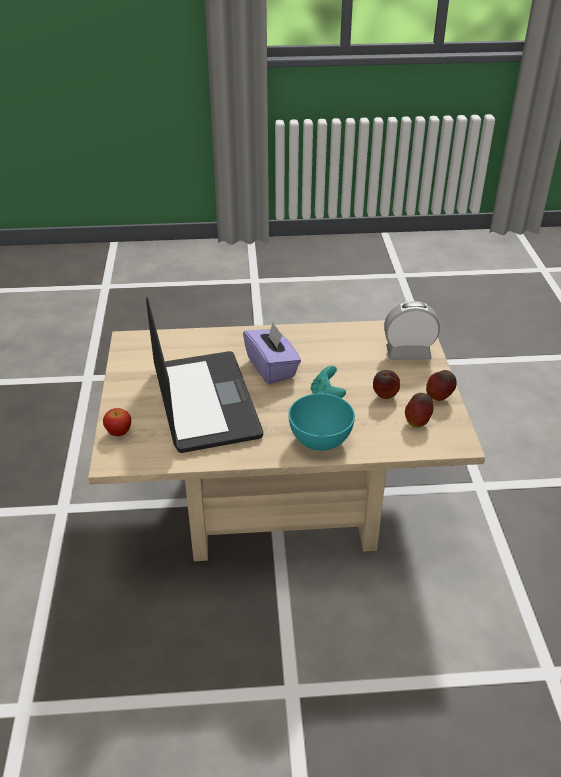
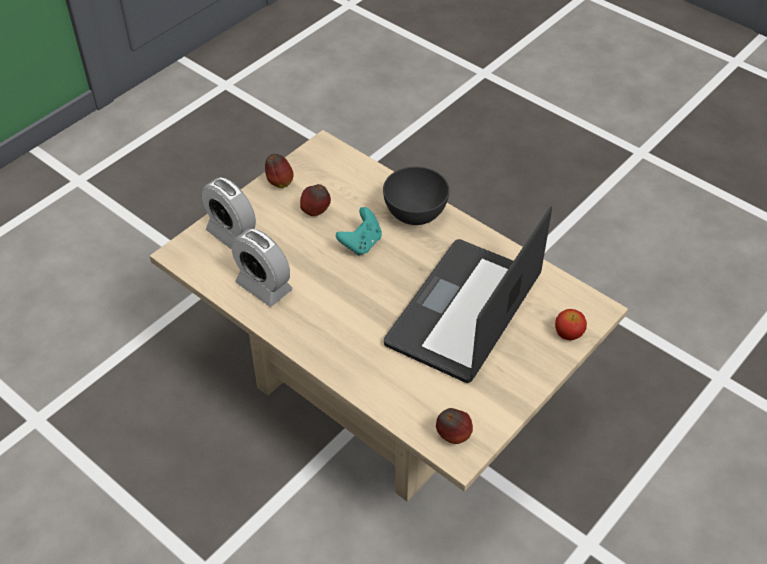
camera: 135 degrees left, 10 degrees up
purple tissue box [243,322,301,384] -> none
turquoise bowl [288,393,355,451] -> grey bowl [383,167,449,225]
apple [405,393,433,427] -> apple moved to [436,408,473,444]
none -> alarm clock [232,229,292,306]

